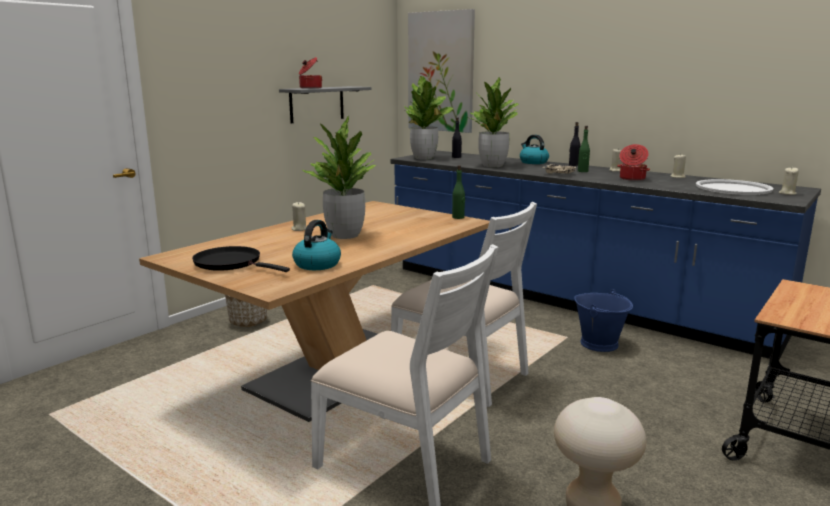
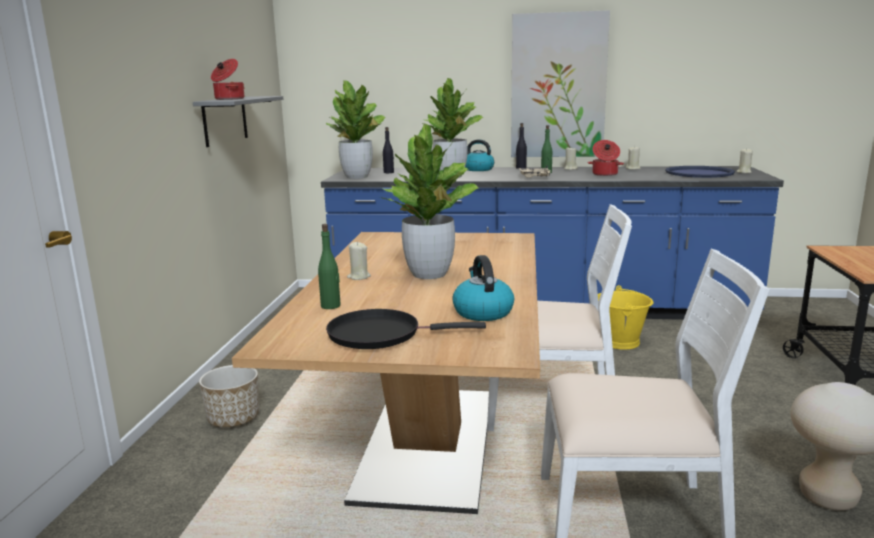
camera: 30 degrees left, 0 degrees up
picture [408,9,475,133] -> picture moved to [511,10,610,157]
green bottle [452,165,465,219] -> green bottle moved to [318,224,340,309]
blue bucket [574,289,633,352] -> yellow bucket [598,285,653,350]
white tray [696,179,773,195] -> blue tray [665,166,735,178]

